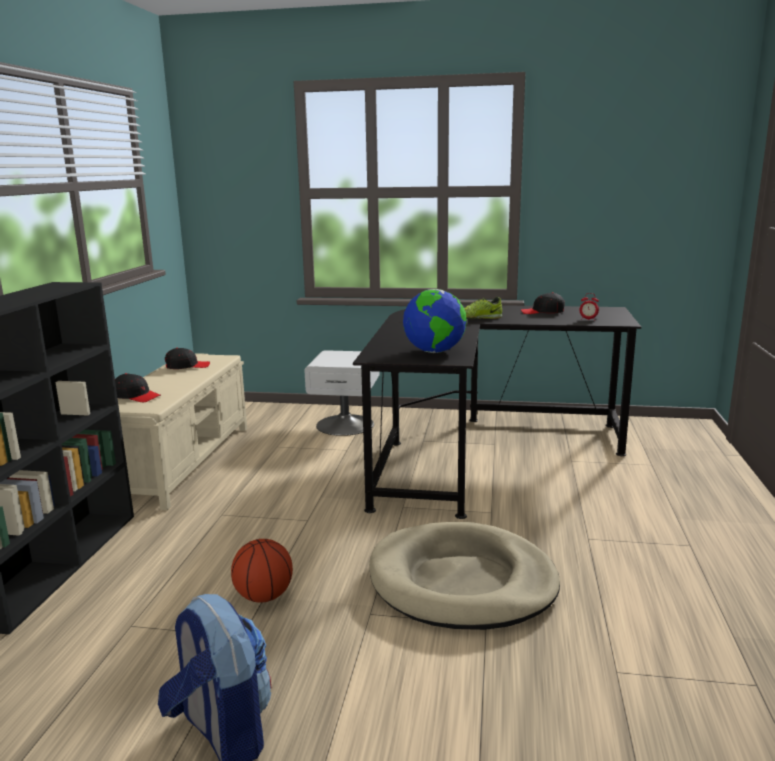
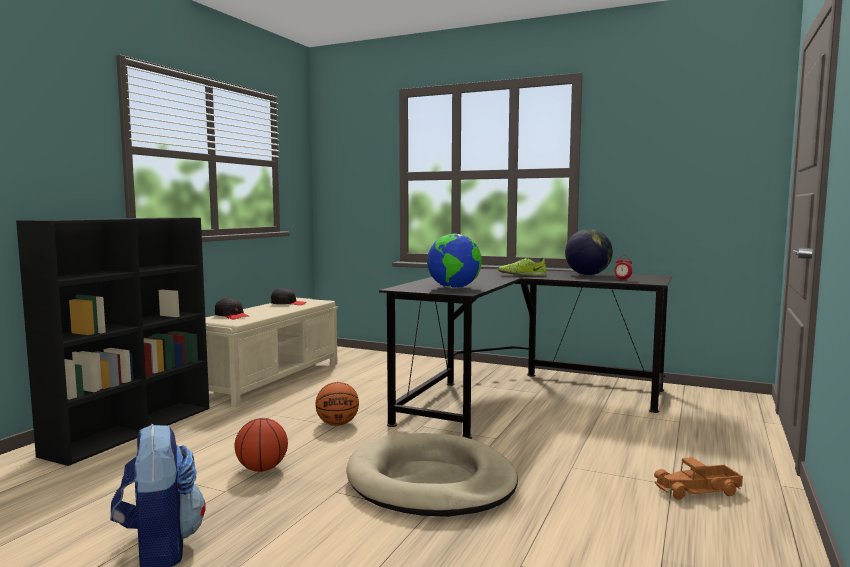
camera: 15 degrees right, 10 degrees down
white nightstand [304,350,380,436] -> none
black cap [521,292,565,314] -> globe [565,229,613,275]
none -> basketball [316,382,359,426]
none -> toy truck [654,457,743,500]

